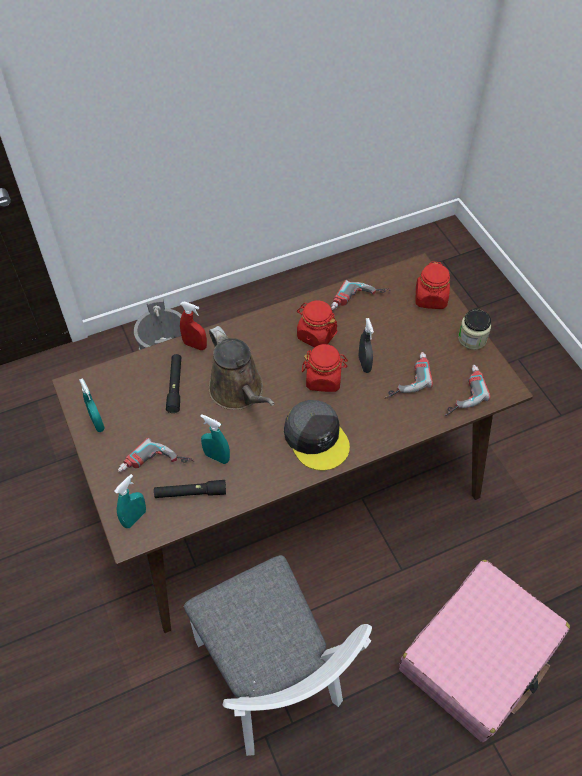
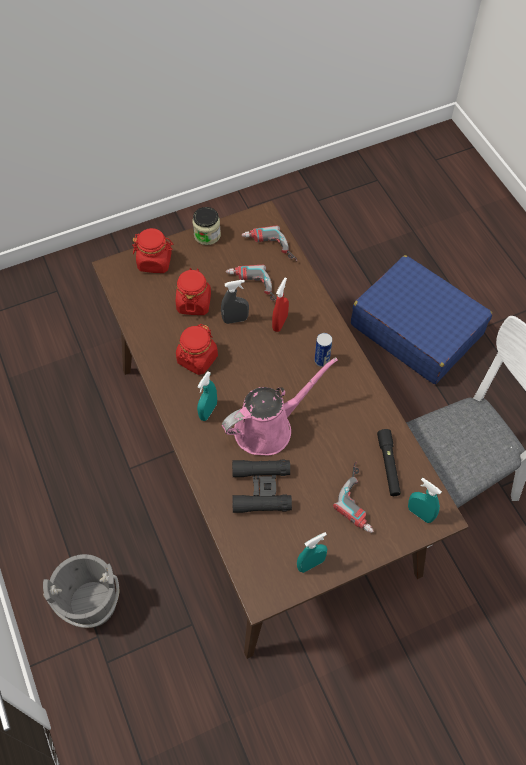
camera: 90 degrees left, 5 degrees up
black flashlight [166,354,181,413] -> black binoculars [232,459,292,513]
red spray bottle [180,302,207,350] -> red spray bottle moved to [272,277,289,332]
turquoise spray bottle [200,414,230,464] -> turquoise spray bottle moved to [197,371,217,421]
brown watering can [209,326,275,410] -> pink watering can [222,357,338,456]
grey cap [284,400,350,471] -> can [315,333,332,367]
red jar [302,344,348,392] -> red jar moved to [176,268,211,315]
power drill [331,280,391,310] -> none
pink suitcase [399,560,570,742] -> blue suitcase [351,255,492,384]

